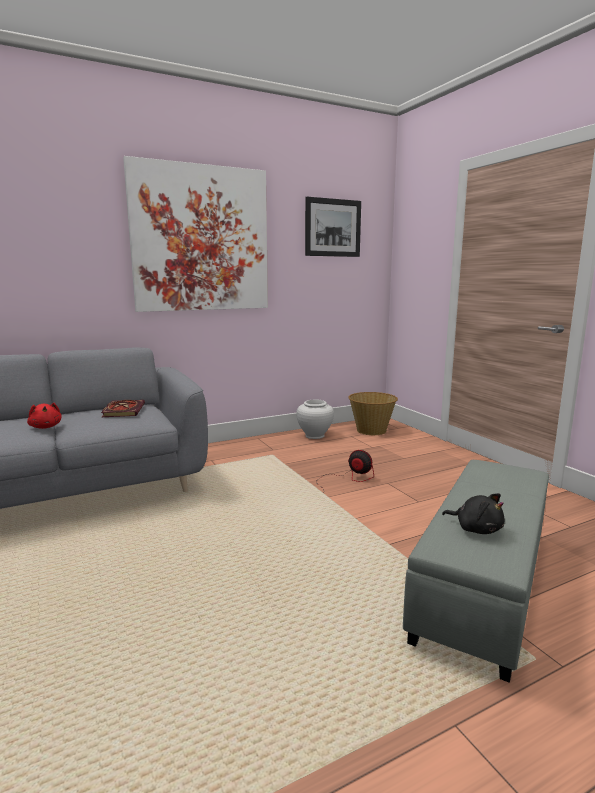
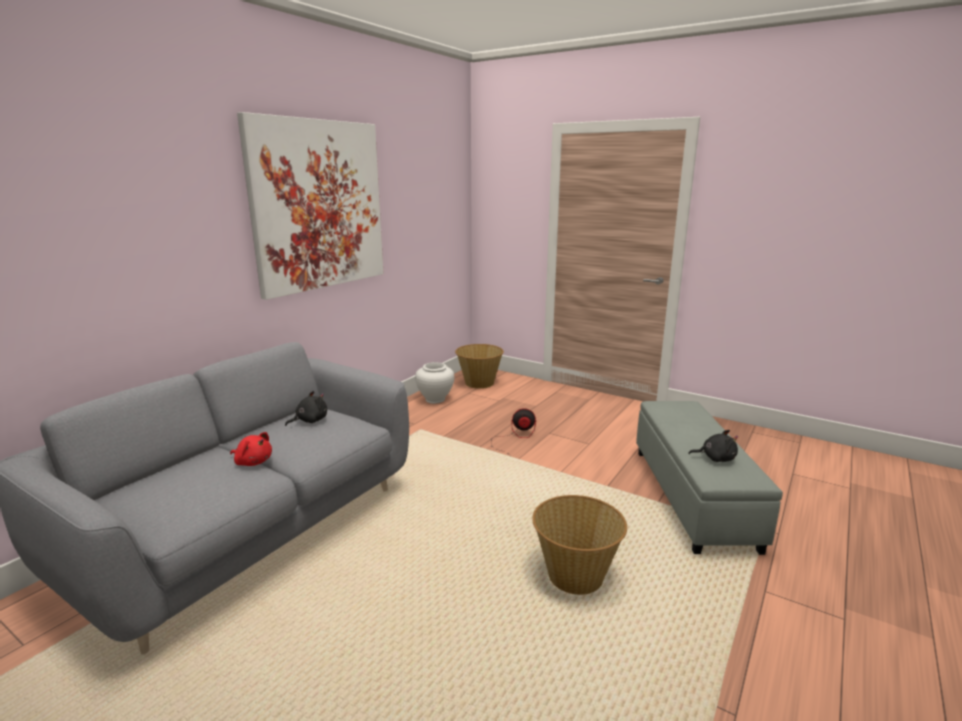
camera: 30 degrees left, 5 degrees up
book [101,400,145,417] -> black plush toy [285,391,327,426]
picture [305,197,361,257] -> none
none -> basket [532,495,627,595]

